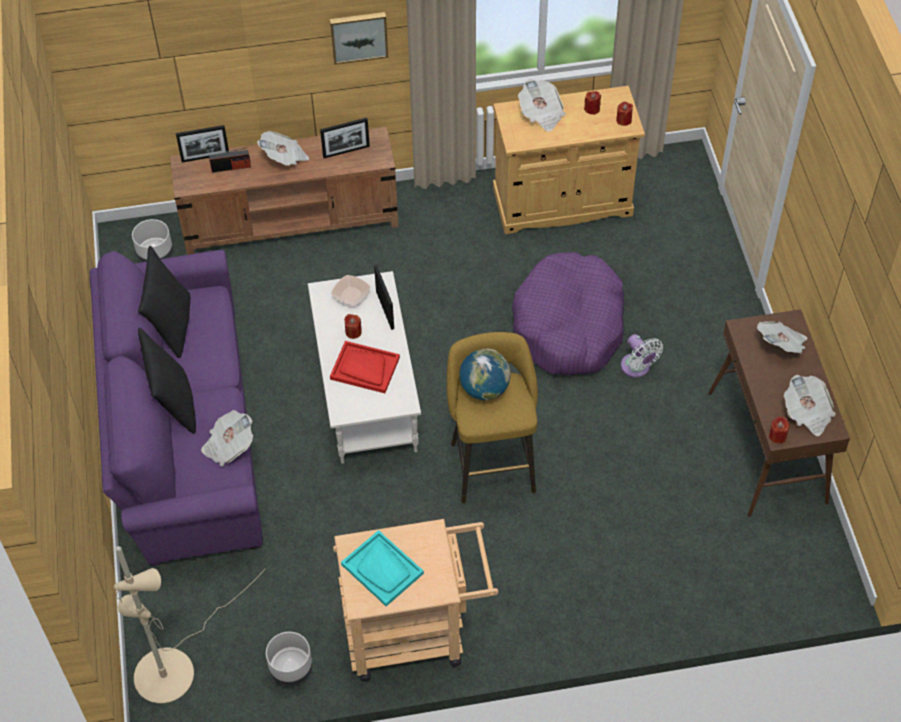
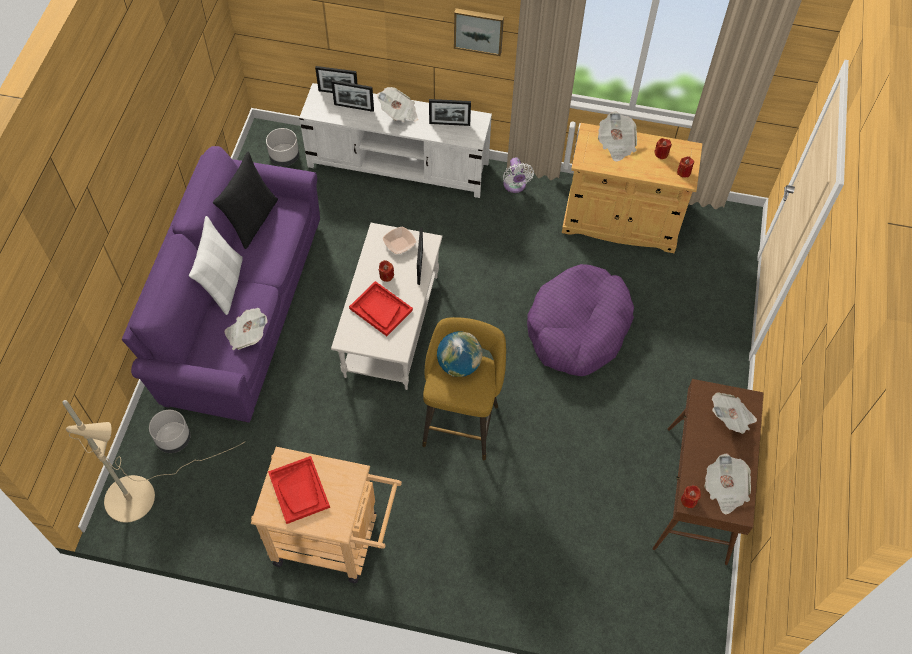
camera: 20 degrees right, 5 degrees up
black pillow [138,328,196,434] -> white pillow [189,216,243,315]
brown tv stand [170,127,399,255] -> white tv stand [299,83,492,198]
radio [209,147,251,173] -> picture frame [331,80,374,112]
grey planter [266,632,313,686] -> grey planter moved to [149,410,191,453]
turquoise tray [341,530,424,606] -> red tray [268,456,330,524]
white fan [621,334,663,378] -> white fan moved to [503,157,534,193]

